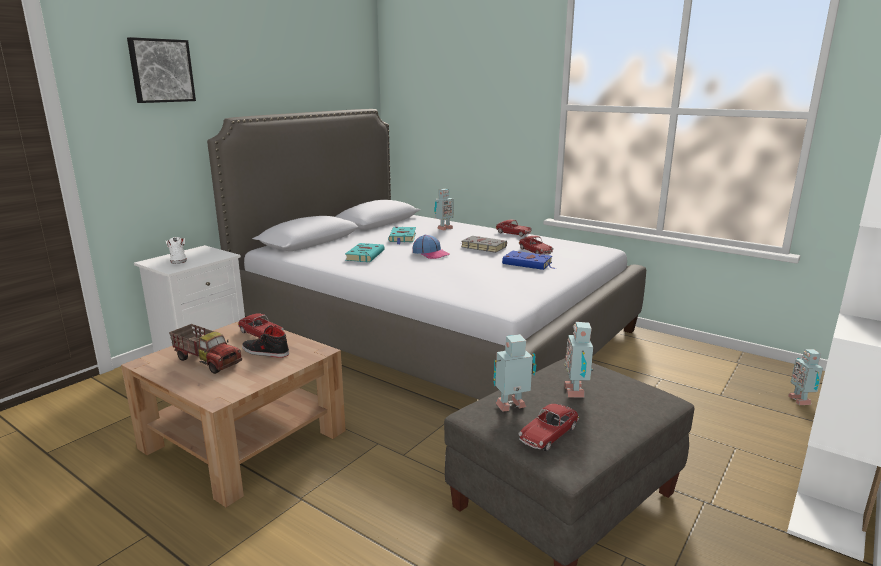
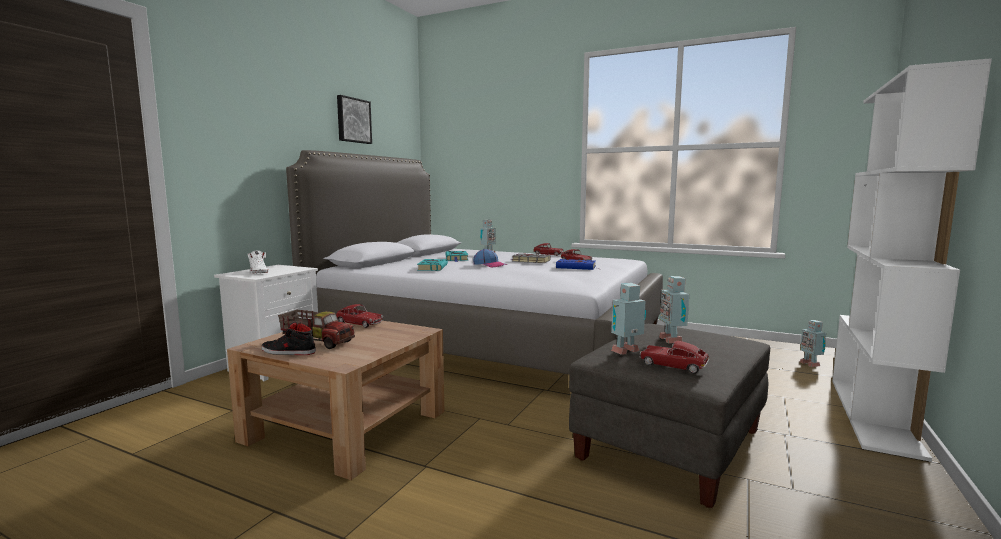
camera: 10 degrees left, 10 degrees down
picture [127,37,196,103] -> picture moved to [337,95,372,144]
black shoe [242,325,289,358] -> black shoe moved to [261,322,316,355]
toy car [519,404,579,451] -> toy car turned 90 degrees clockwise [639,341,710,374]

